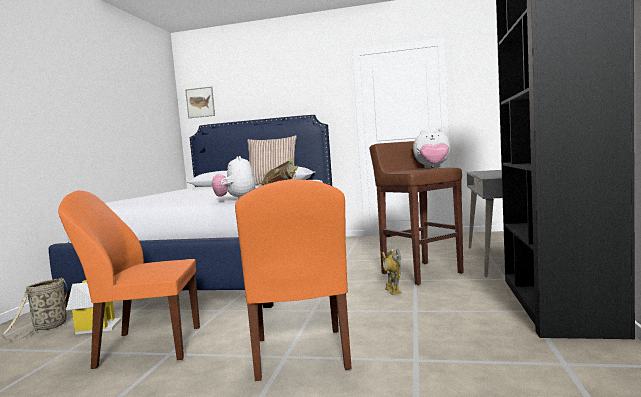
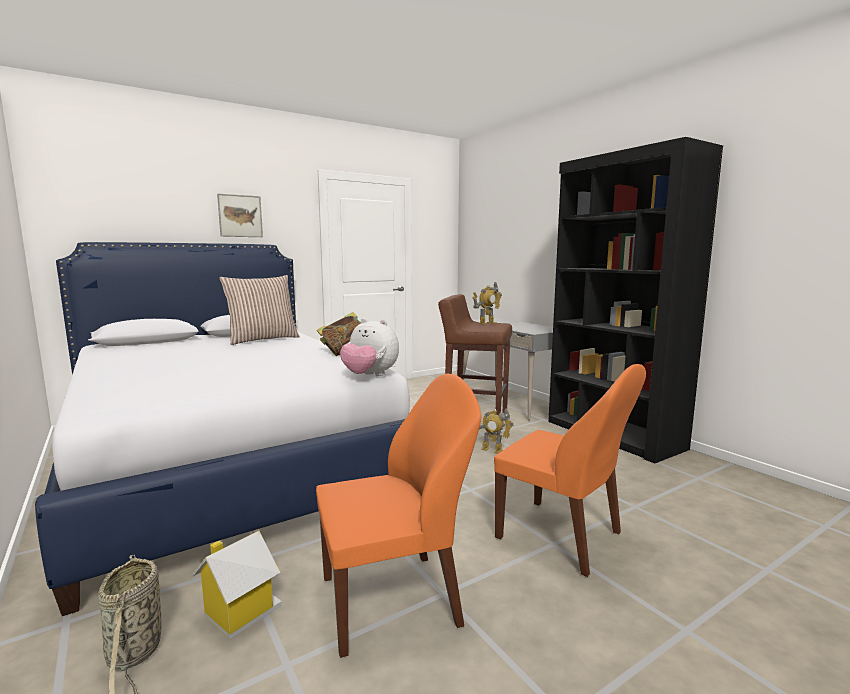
camera: 45 degrees left, 5 degrees up
orange chair [58,190,200,369] -> orange chair turned 150 degrees counterclockwise [316,374,481,658]
picture [185,86,215,118] -> picture moved to [217,194,263,237]
plush toy [413,128,450,168] -> toy robot [473,282,502,325]

